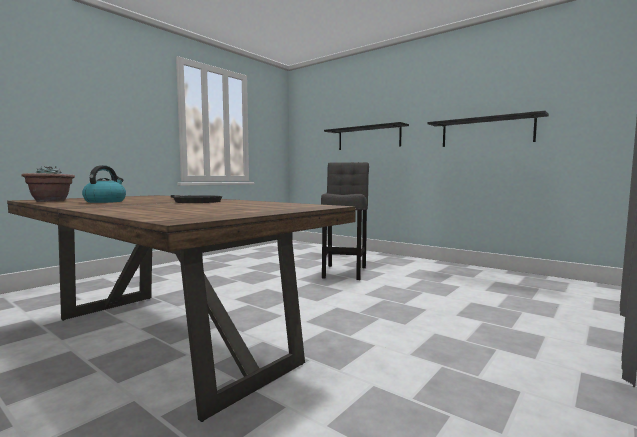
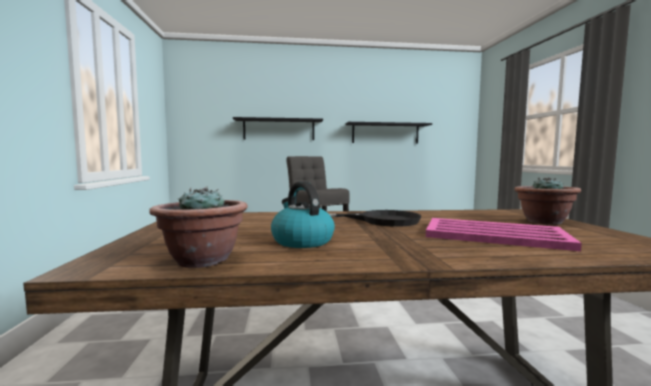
camera: 45 degrees left, 0 degrees up
none -> pink tray [426,218,582,251]
none -> potted plant [514,177,581,224]

